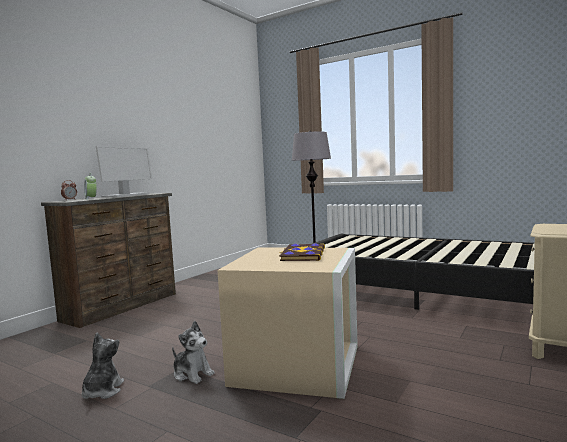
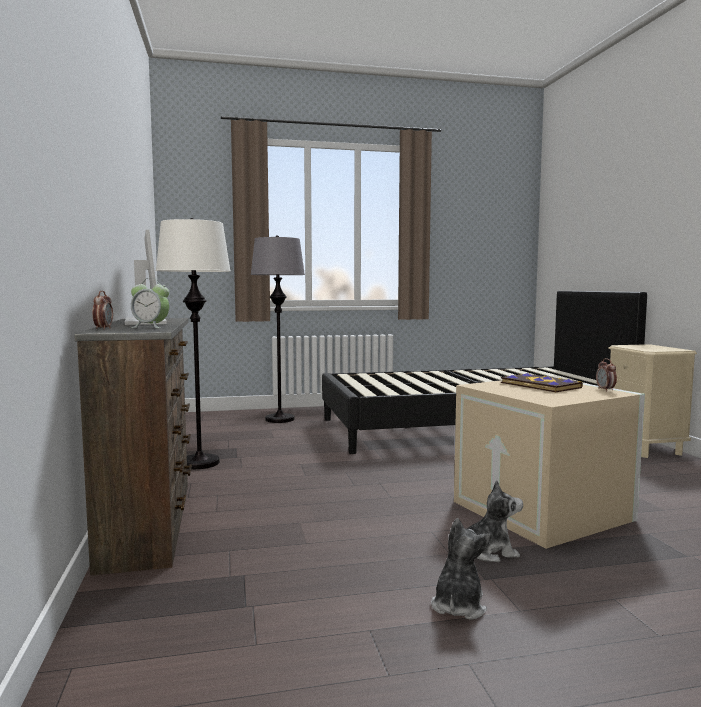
camera: 45 degrees left, 0 degrees up
plush toy [82,333,124,399] -> plush toy turned 60 degrees clockwise [431,518,491,620]
none -> white floor lamp [156,218,230,469]
none -> alarm clock [596,358,617,391]

